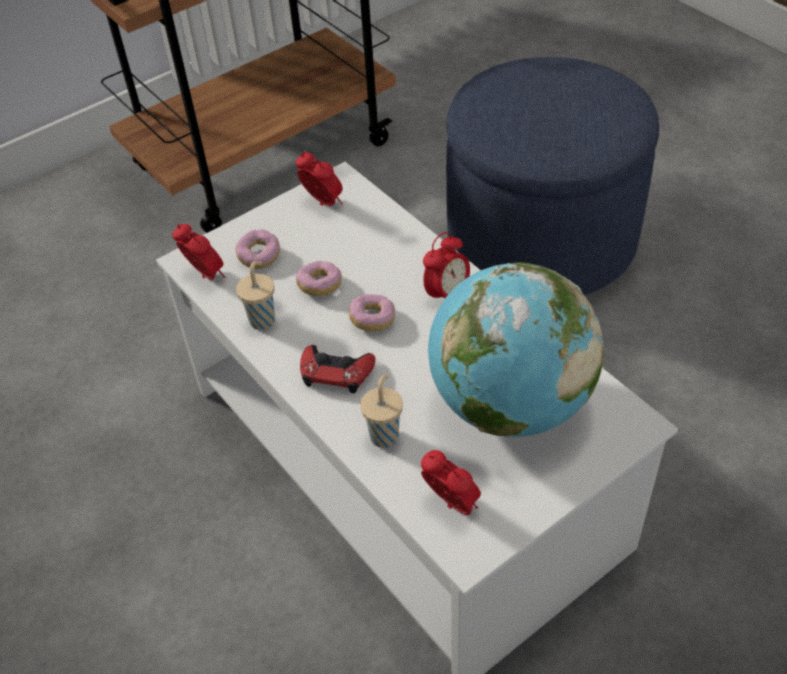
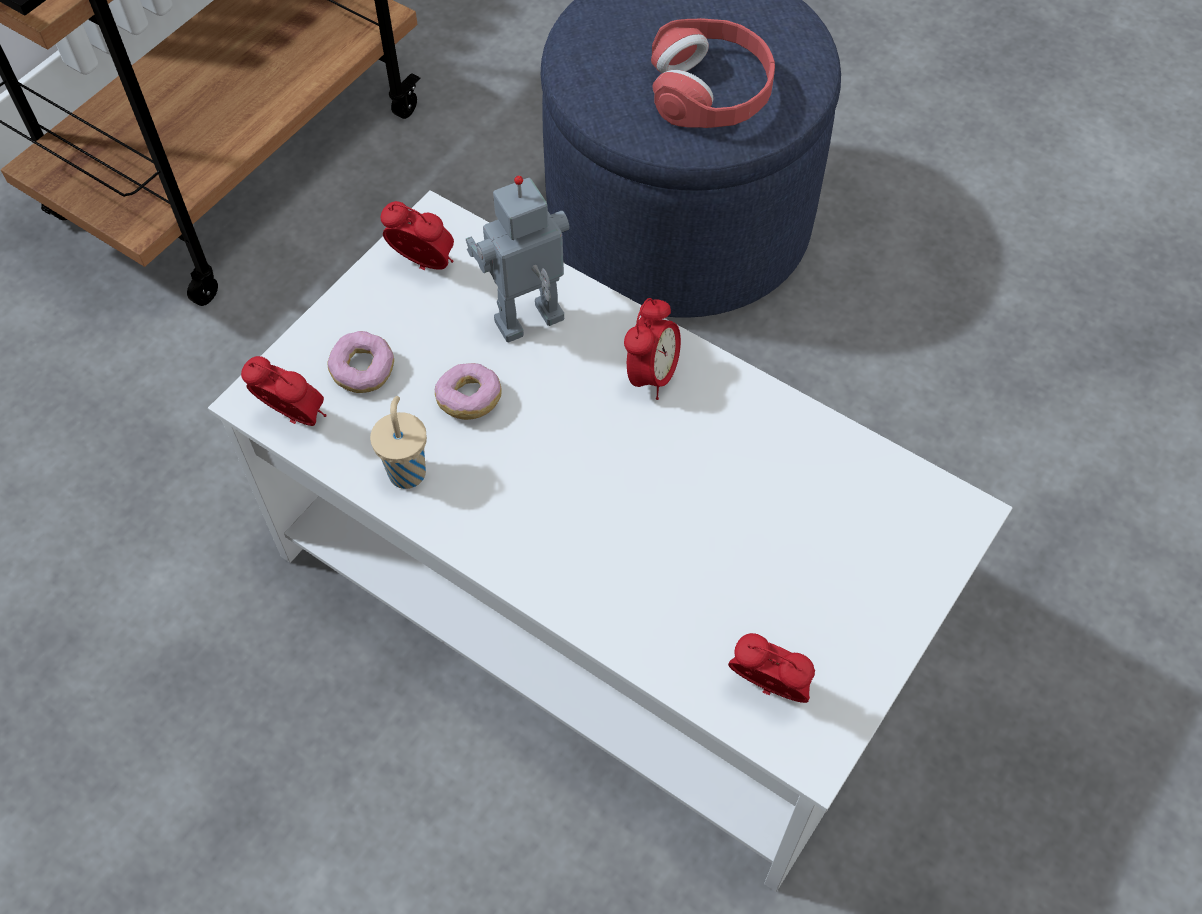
camera: 20 degrees left, 10 degrees up
red game controller [300,345,376,393] -> none
donut [349,294,395,332] -> none
beige cup [360,375,403,448] -> none
globe [428,262,604,437] -> none
none -> toy robot [466,176,570,342]
none -> red headphones [651,18,775,128]

